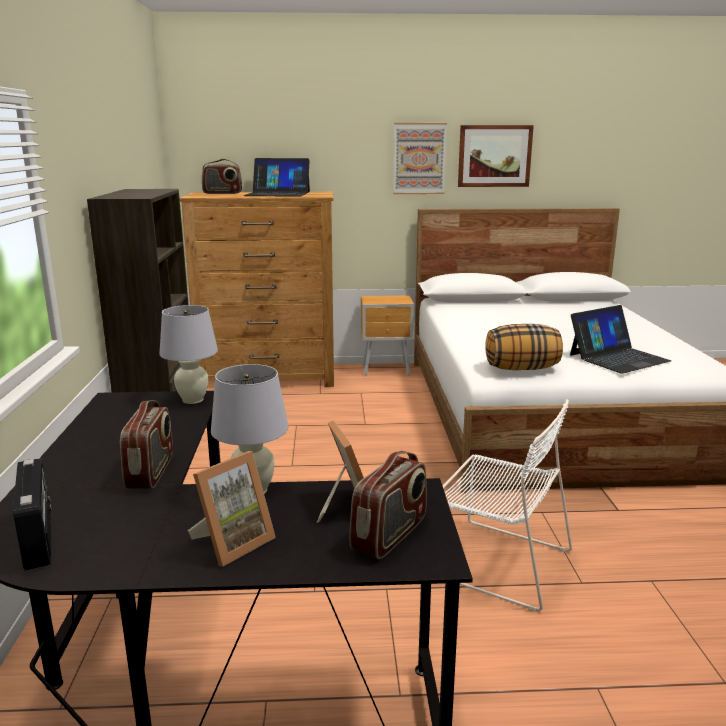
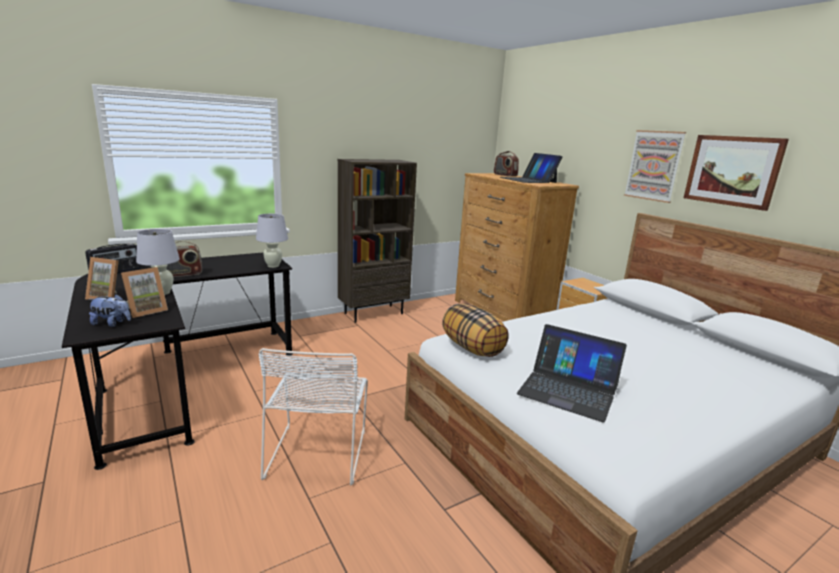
camera: 60 degrees right, 0 degrees up
radio [349,451,427,559] -> plush toy [89,294,131,327]

